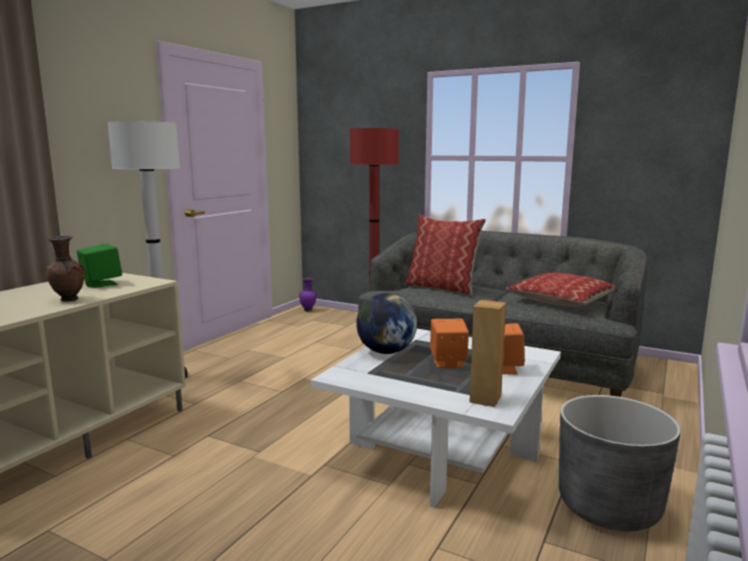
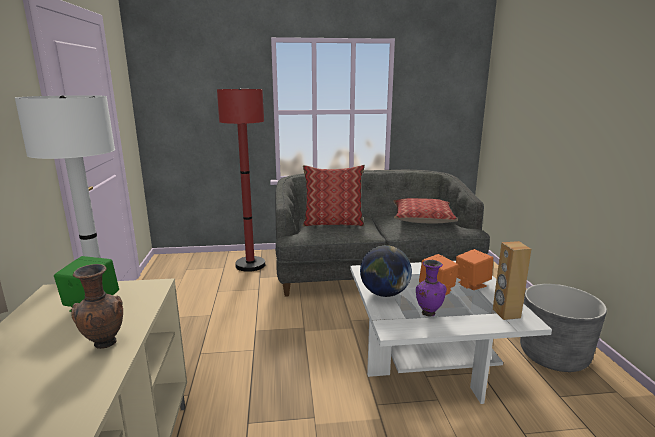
camera: 35 degrees left, 5 degrees up
purple vase [299,278,317,311] -> purple vase moved to [416,260,447,317]

